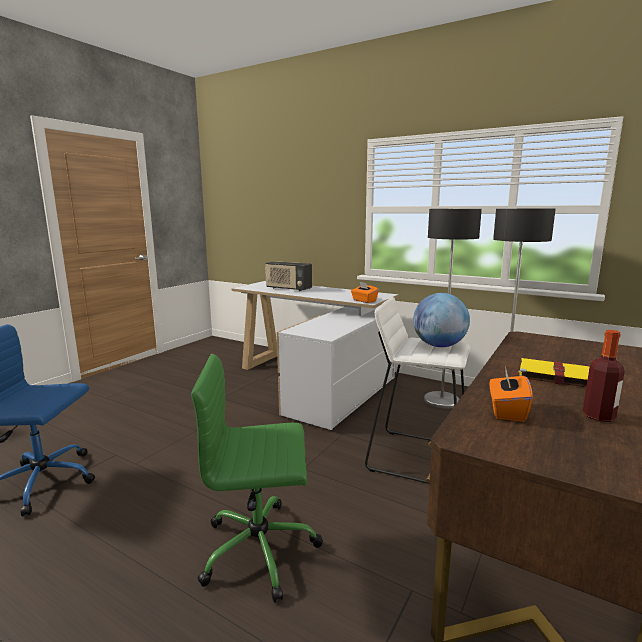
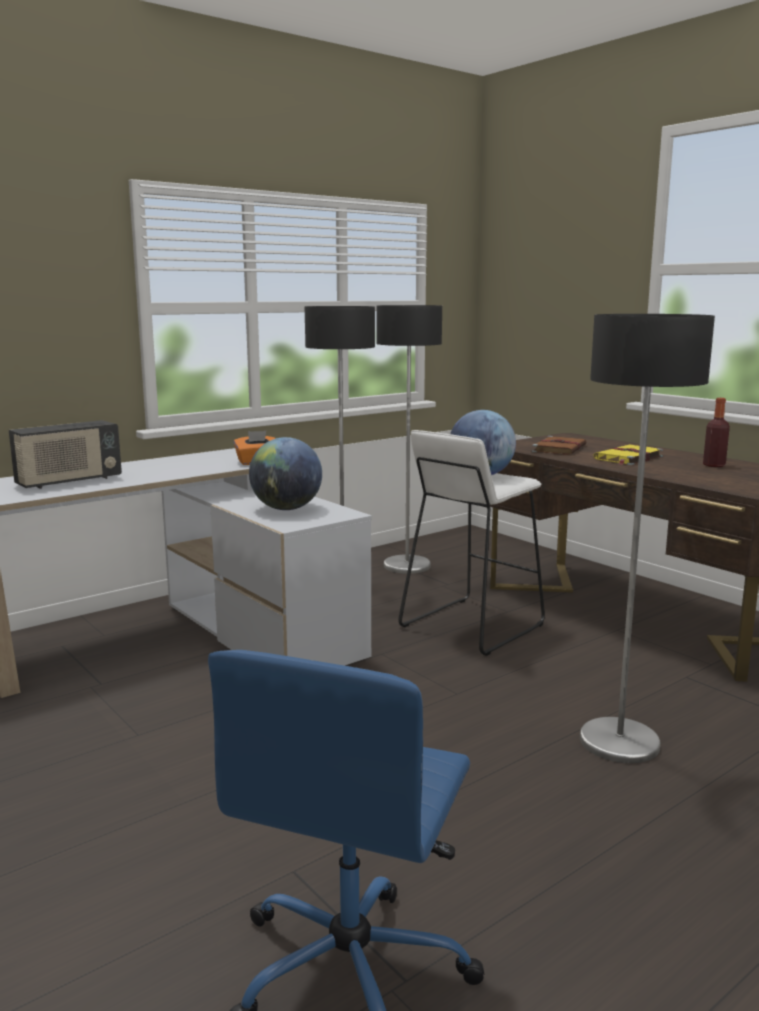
camera: 70 degrees left, 0 degrees up
green office chair [191,354,323,603] -> floor lamp [580,314,715,763]
orange tissue box [490,366,533,422] -> none
none -> globe [249,437,322,510]
none -> brown book [532,436,586,455]

